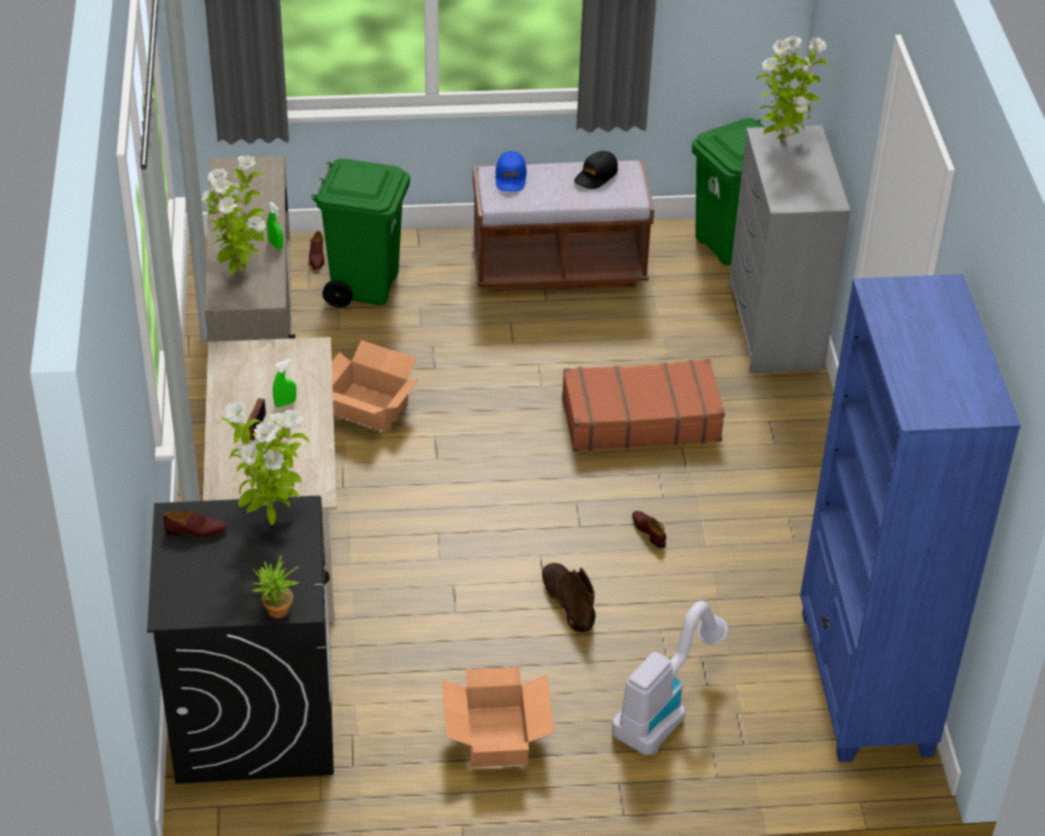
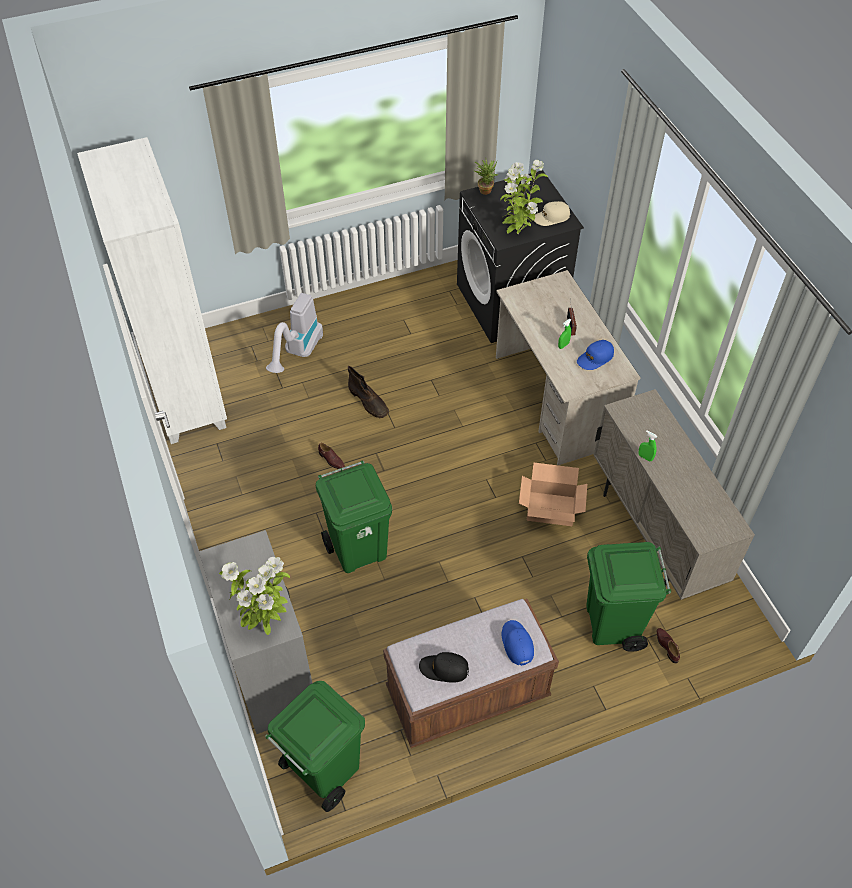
camera: 165 degrees right, 10 degrees up
brown shoe [164,510,227,539] -> beige cap [534,201,571,226]
potted plant [201,155,266,275] -> none
cardboard box [442,667,554,768] -> none
brown suitcase [562,359,725,451] -> green trash can [316,460,392,573]
black cap [574,151,618,189] -> black cap turned 105 degrees counterclockwise [419,652,469,683]
blue bookcase [800,274,1021,762] -> white bookcase [77,137,227,444]
none -> blue cap [577,340,614,370]

